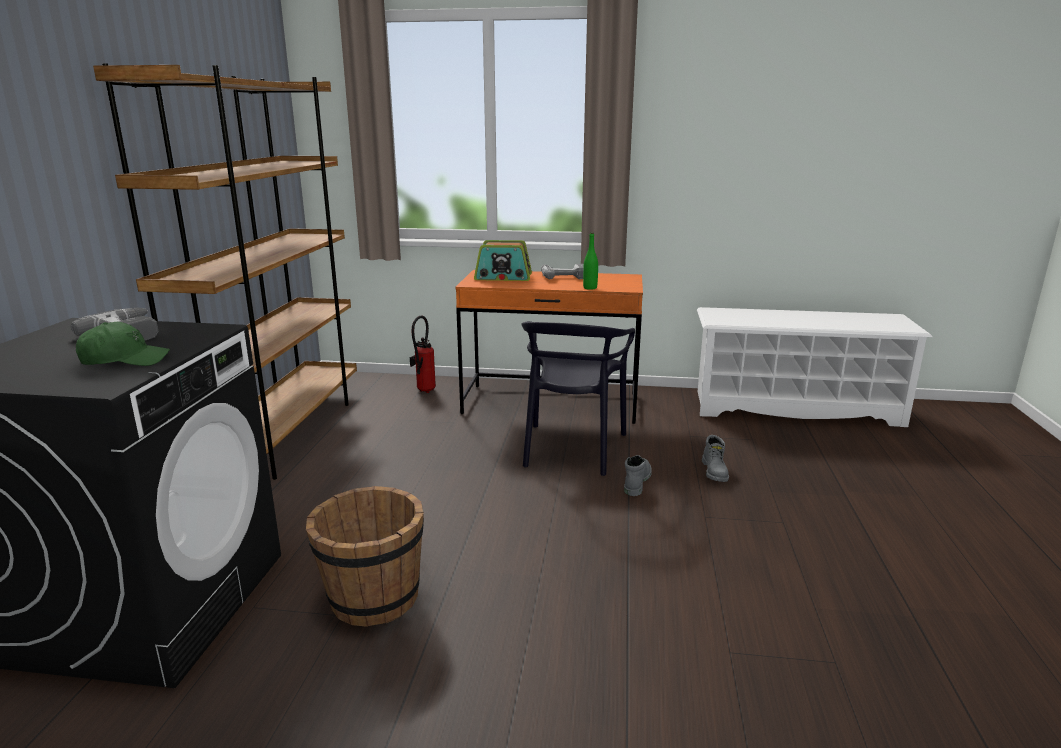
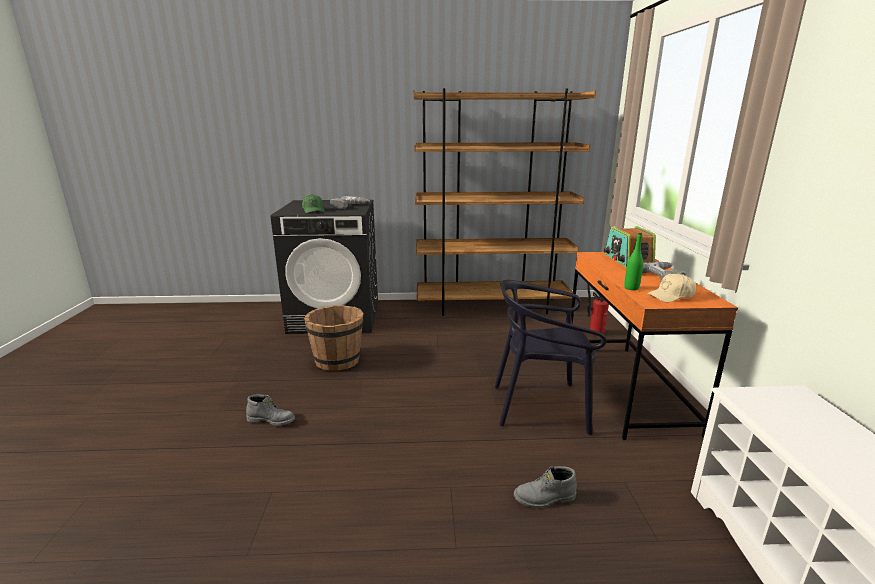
camera: 80 degrees right, 0 degrees up
grey boot [624,455,652,496] -> grey boot moved to [246,394,295,426]
none -> beige cap [647,273,696,302]

